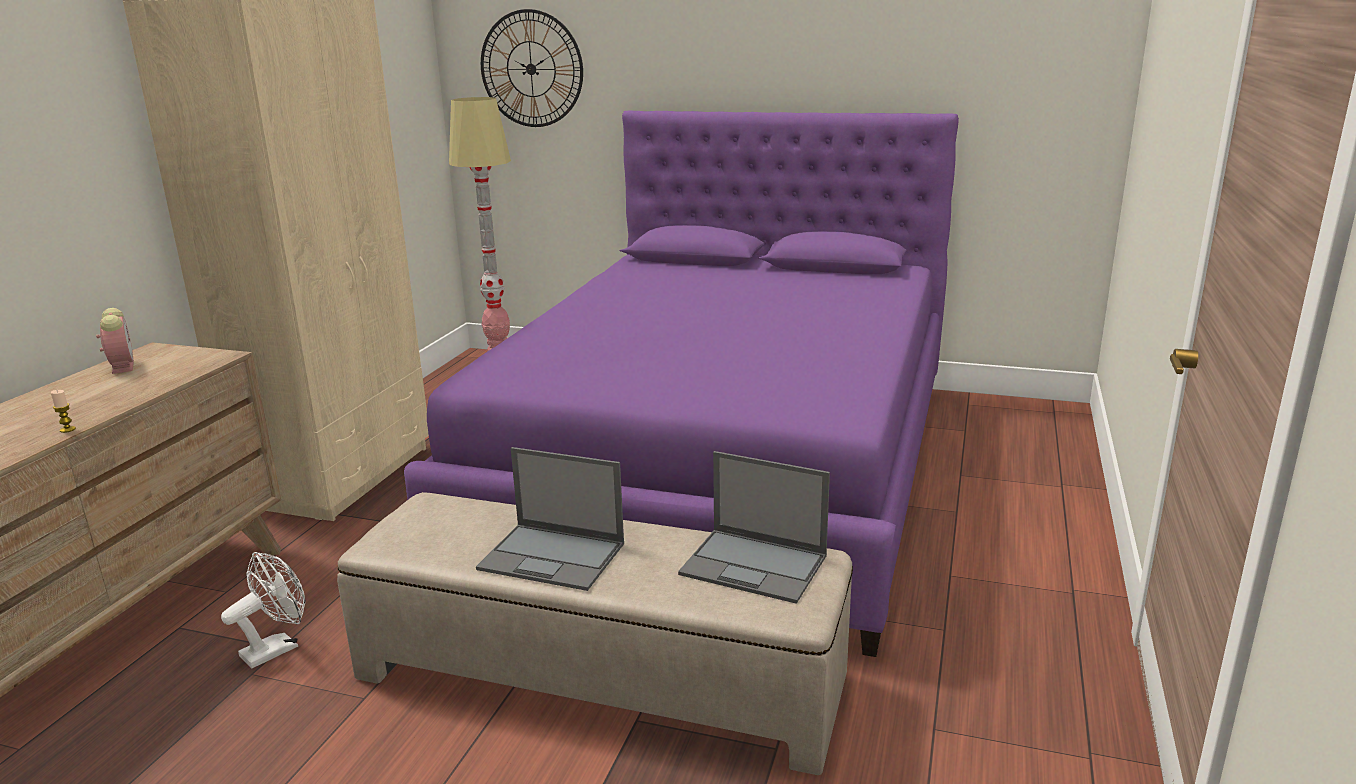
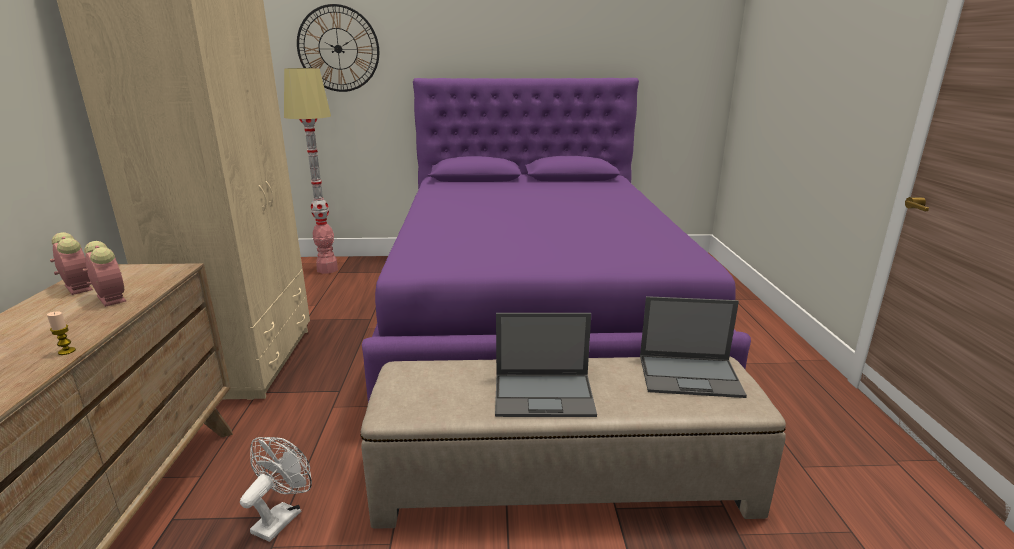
camera: 20 degrees left, 0 degrees up
none -> alarm clock [83,241,126,307]

